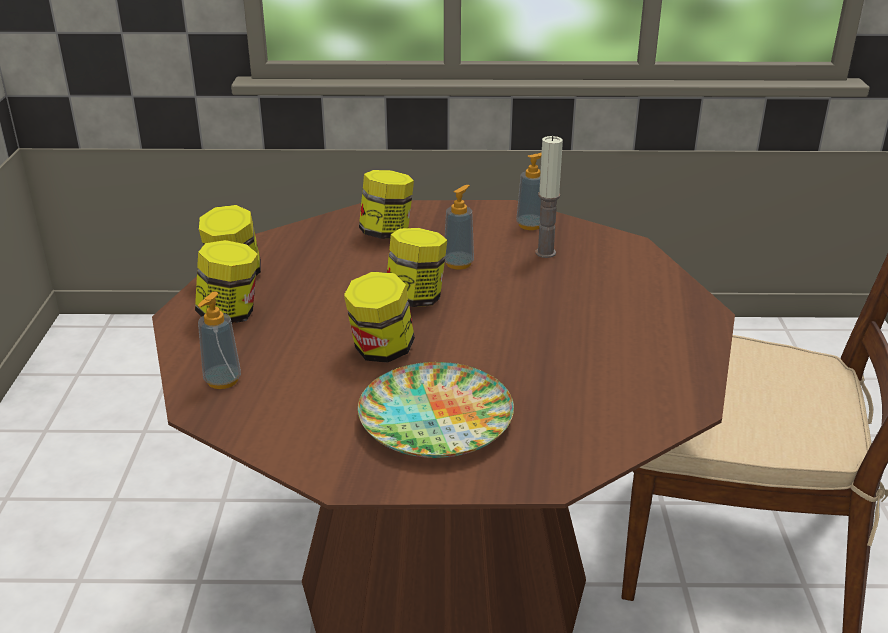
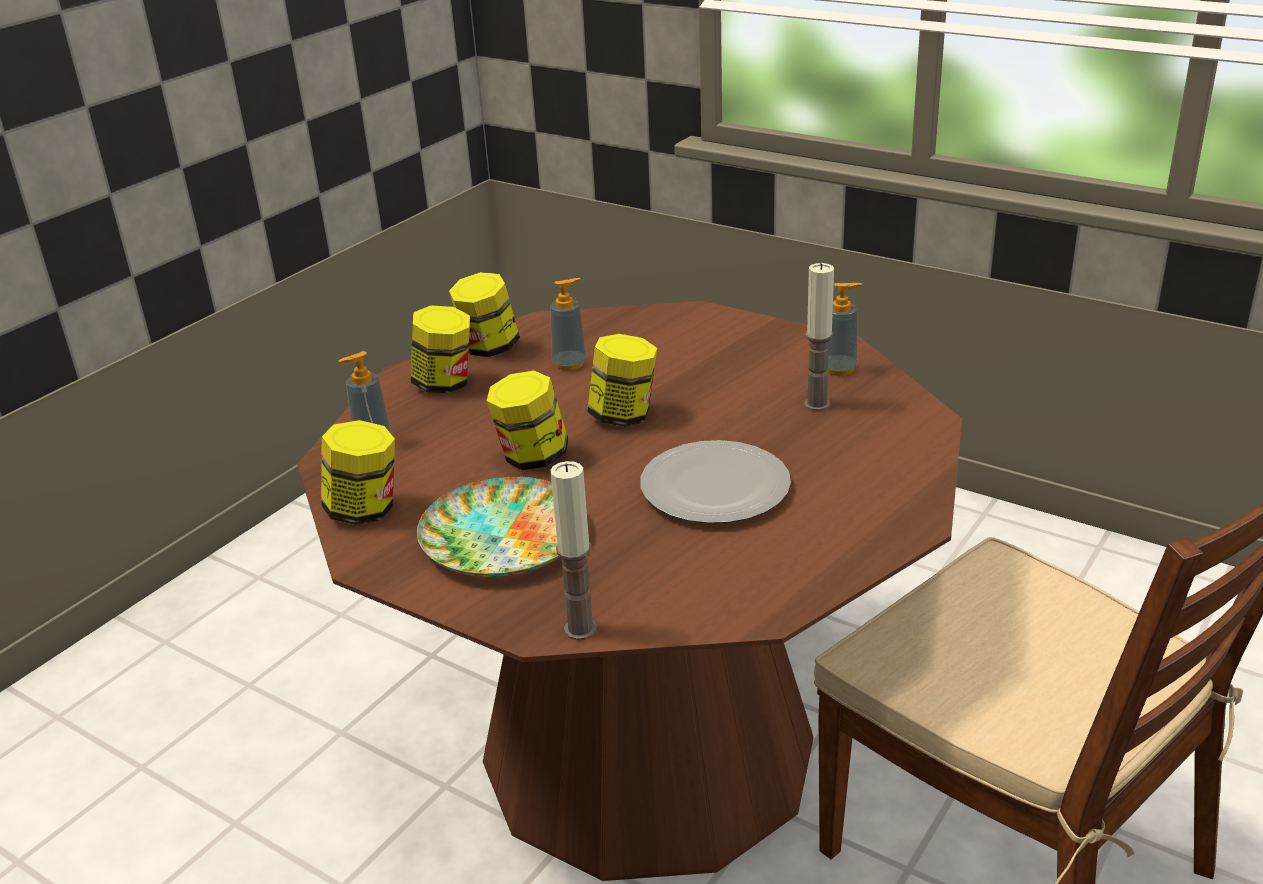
camera: 35 degrees right, 0 degrees up
jar [359,170,414,239] -> jar moved to [321,420,395,525]
soap dispenser [444,185,474,270] -> soap dispenser moved to [550,278,586,371]
none -> candle [550,461,597,640]
none -> plate [640,440,791,524]

